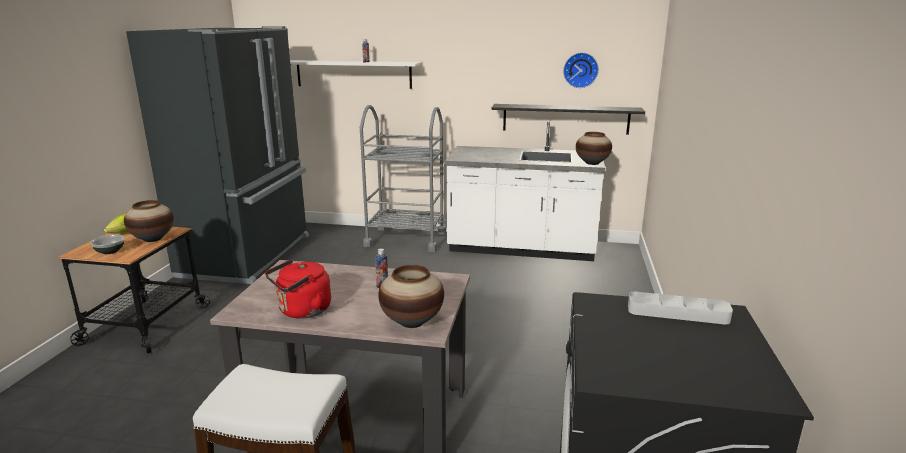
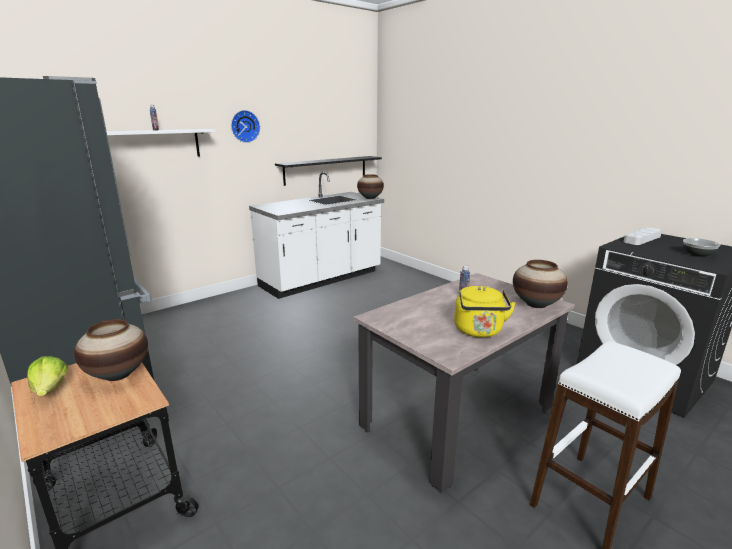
camera: 50 degrees left, 0 degrees up
bowl [90,235,124,254] -> bowl moved to [683,238,720,257]
red kettle [265,259,331,319] -> yellow kettle [454,286,516,338]
grey cart [360,105,446,252] -> none
wall clock [563,53,599,88] -> wall clock moved to [231,110,260,143]

